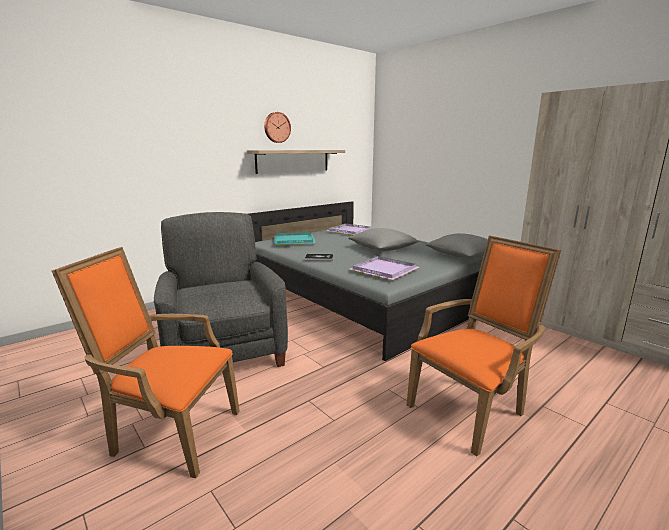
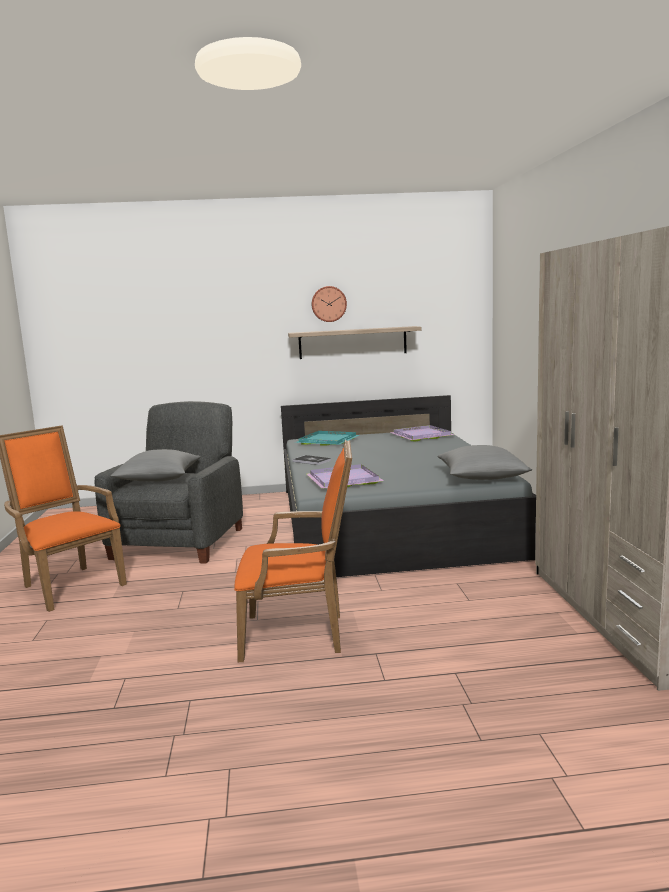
camera: 35 degrees right, 5 degrees down
grey pillow [348,228,420,251] -> grey pillow moved to [111,449,200,482]

